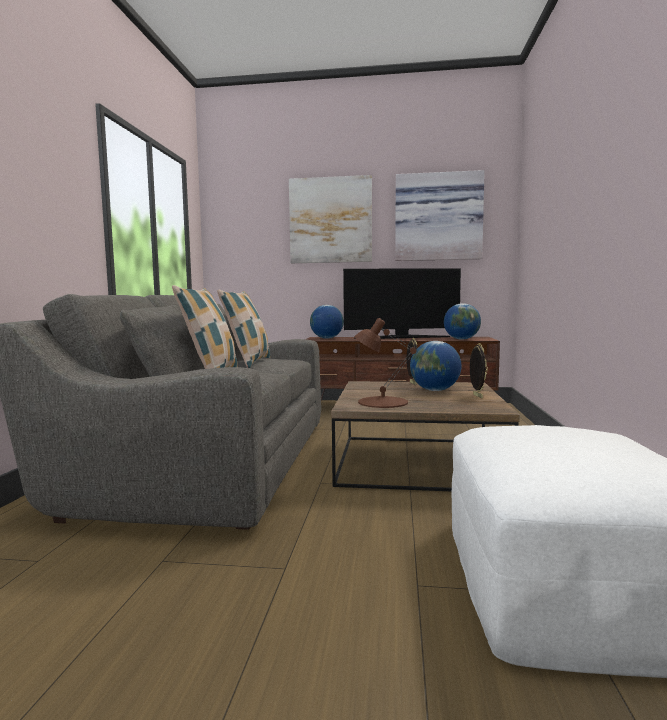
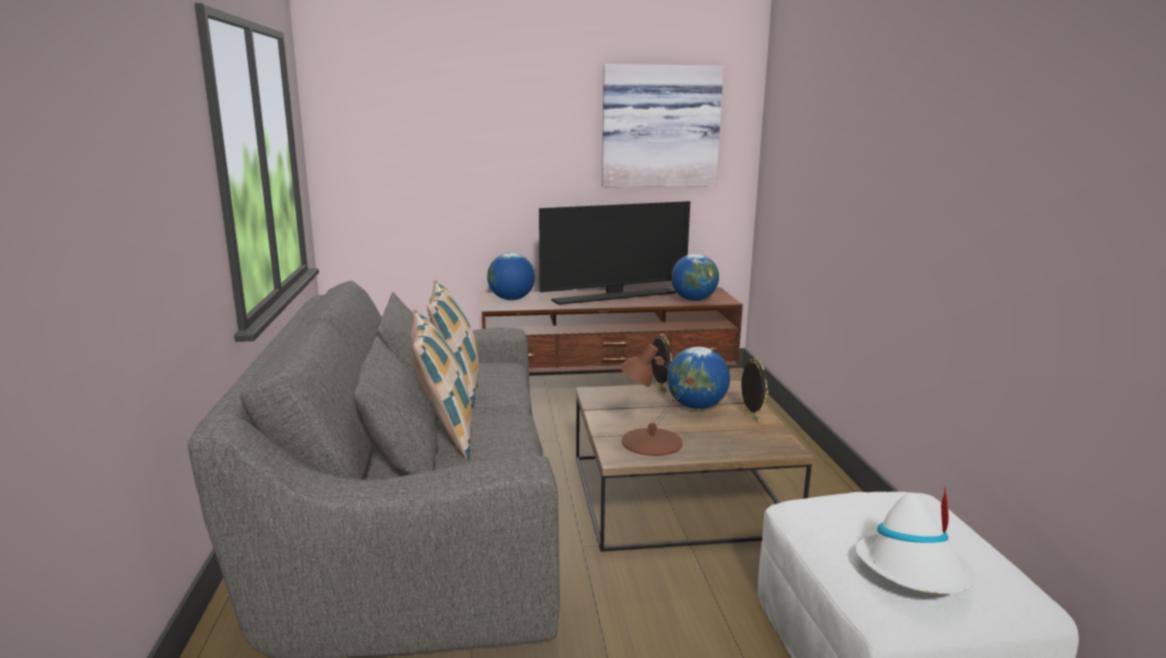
camera: 15 degrees left, 10 degrees up
picture [289,175,372,263] -> none
none -> white hat [856,486,975,594]

